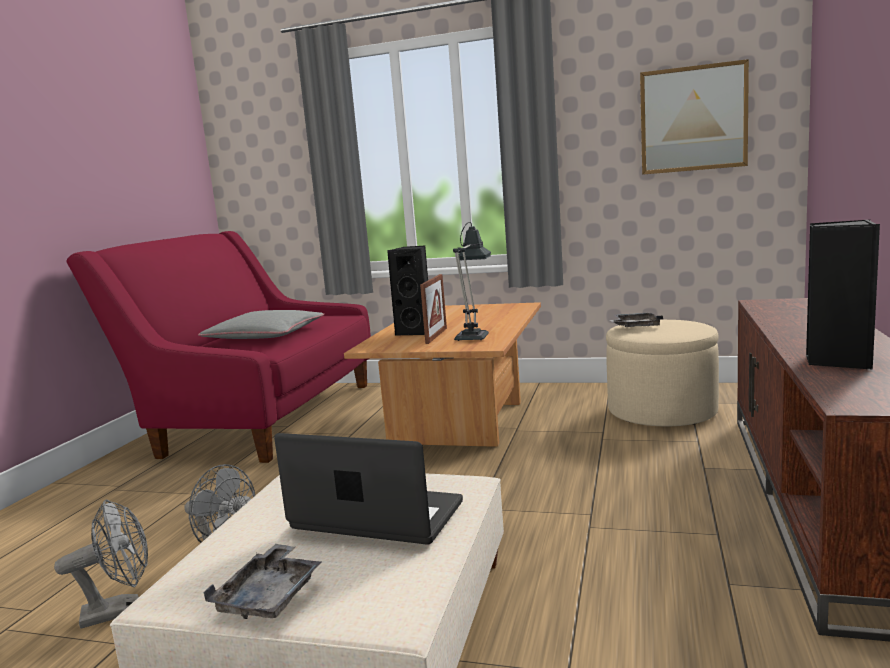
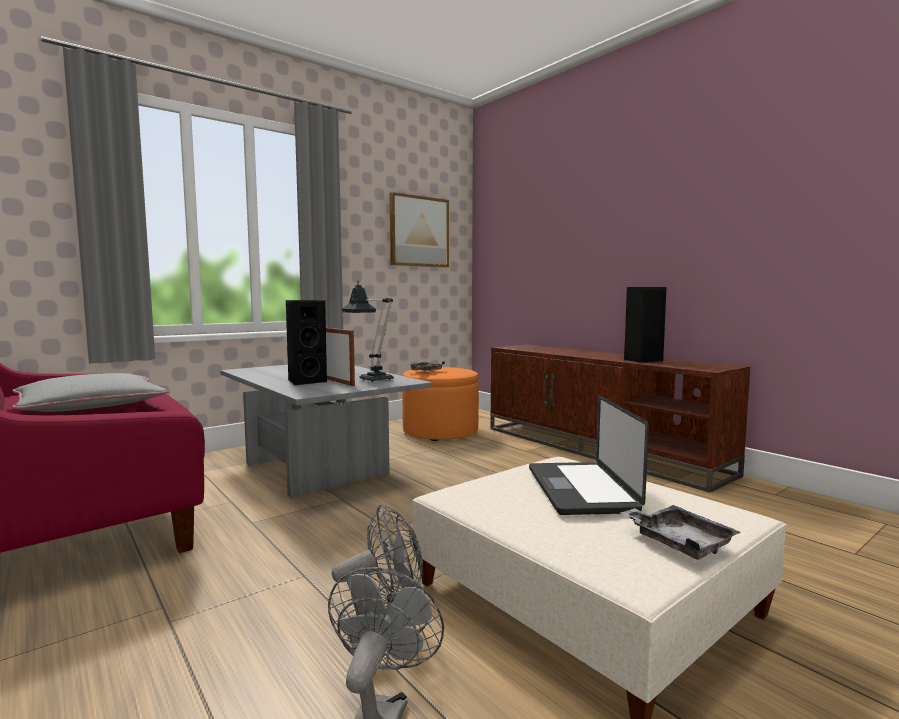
camera: 55 degrees left, 5 degrees down
laptop [274,433,463,545] -> laptop turned 60 degrees counterclockwise [529,395,649,515]
brown coffee table [344,302,541,447] -> grey coffee table [220,365,432,497]
beige ottoman [606,320,719,426] -> orange ottoman [402,367,479,441]

